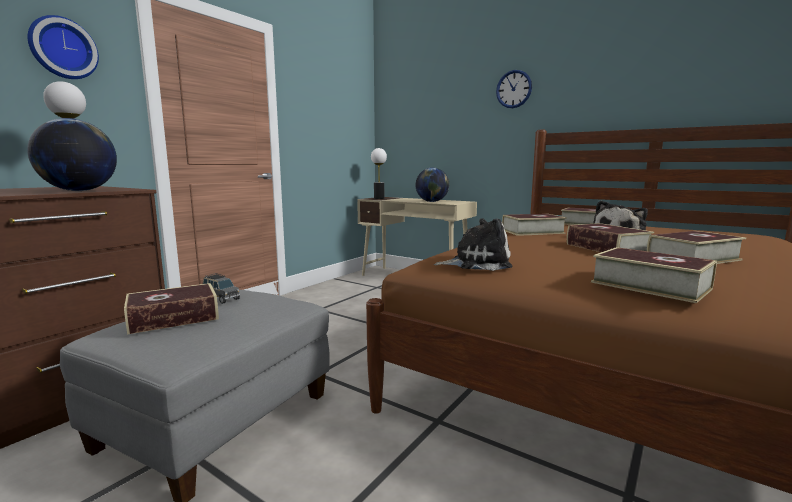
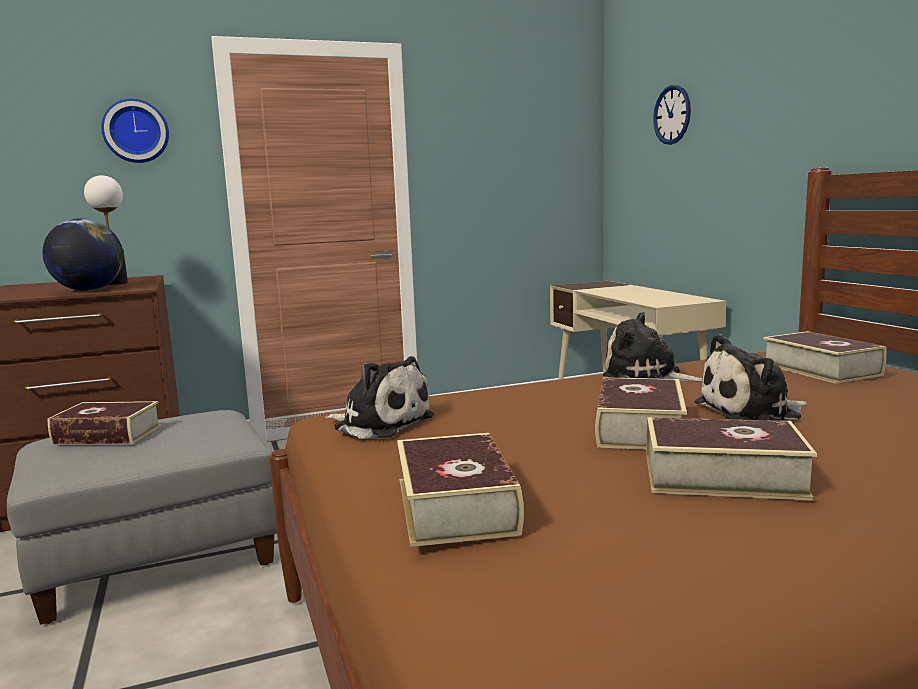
camera: 35 degrees right, 0 degrees up
grey toy car [203,273,240,304] -> none
table lamp [371,148,387,199] -> none
globe [416,168,449,202] -> none
wall clock [496,70,532,108] -> wall clock moved to [653,85,691,145]
book [502,214,567,236] -> plush toy [603,312,703,382]

